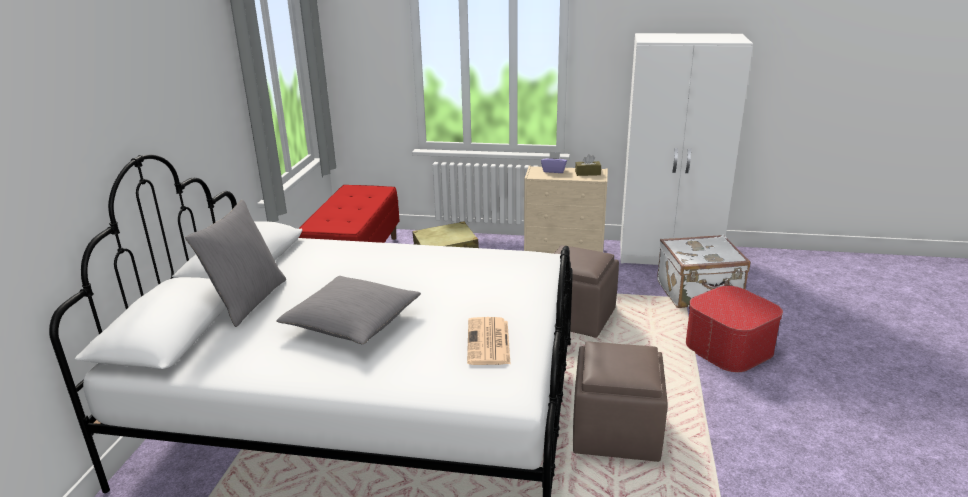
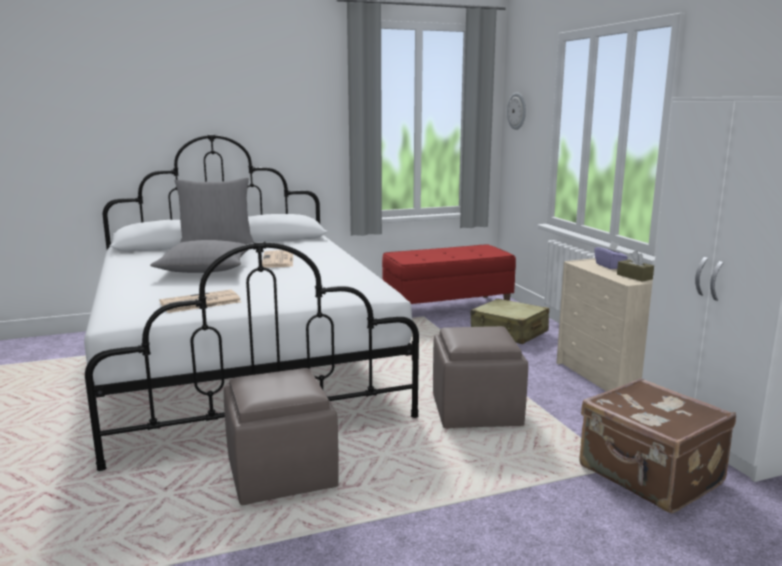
camera: 60 degrees right, 10 degrees down
white suitcase [657,235,750,308] -> brown suitcase [580,378,736,513]
ottoman [686,286,783,372] -> none
none -> newspaper [262,250,293,268]
none -> wall clock [507,92,526,130]

